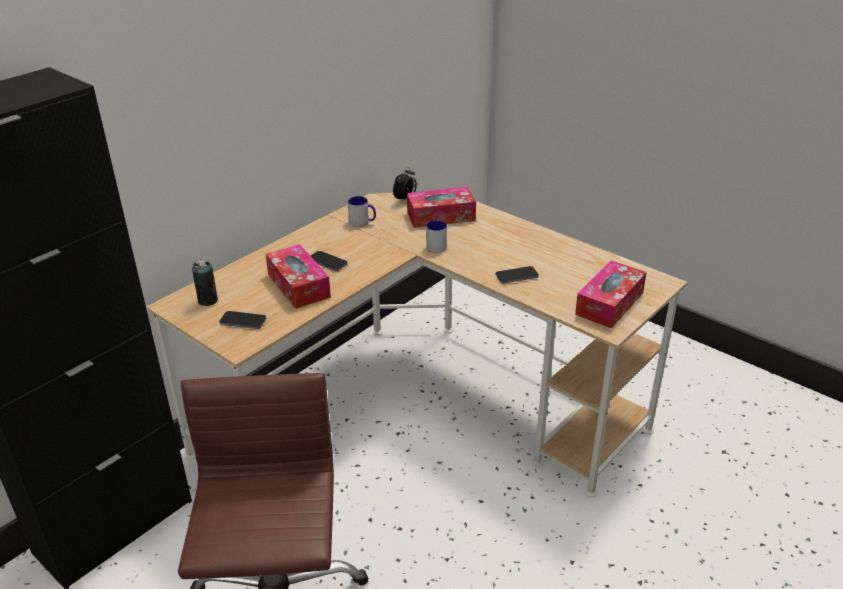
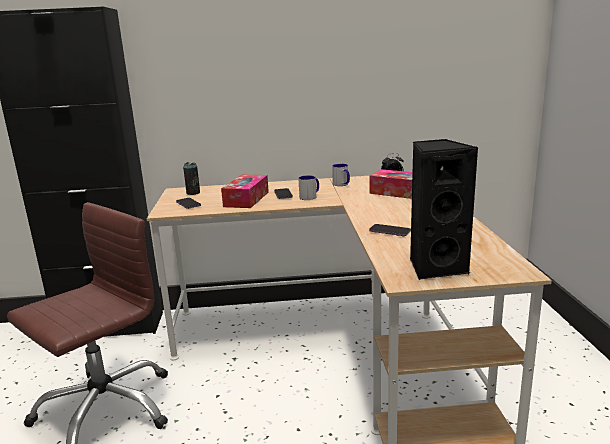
camera: 45 degrees right, 15 degrees down
mug [426,220,447,253] -> mug moved to [298,175,319,200]
tissue box [575,260,647,328] -> black speaker [410,139,478,280]

